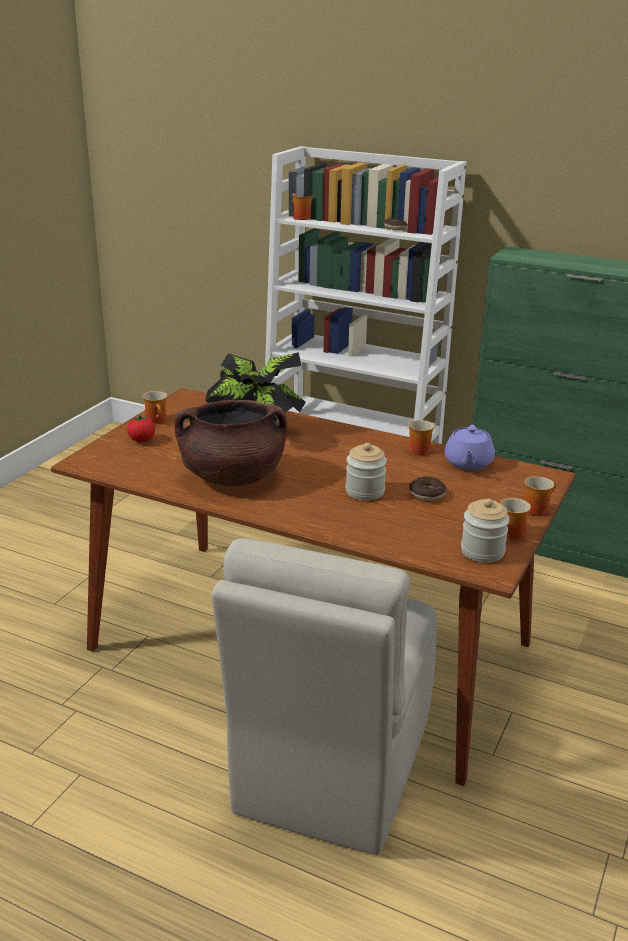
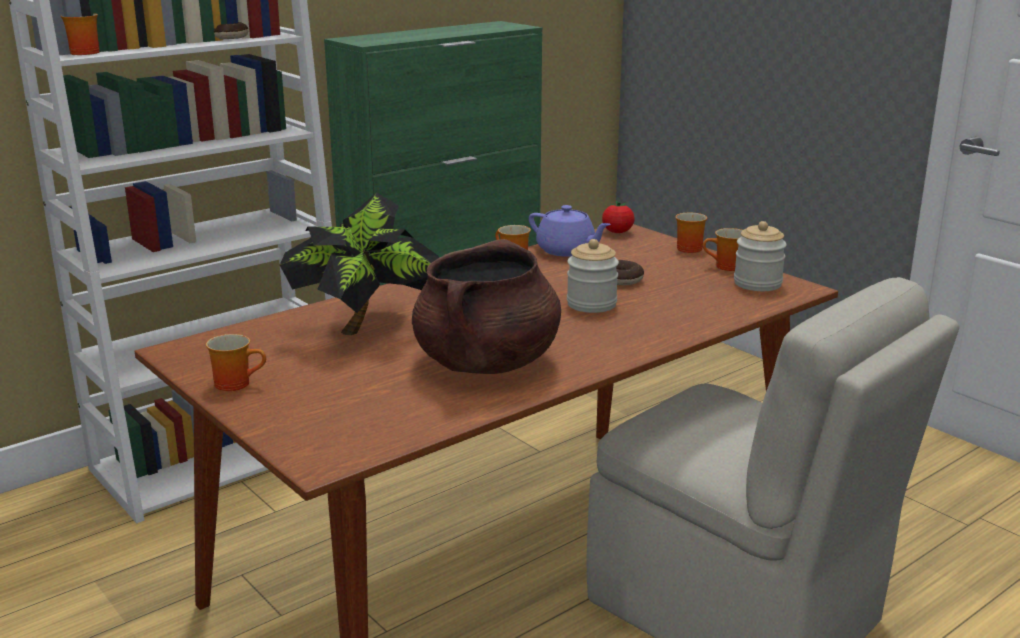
camera: 65 degrees left, 5 degrees down
tomato [127,414,155,442] -> tomato moved to [602,201,635,233]

